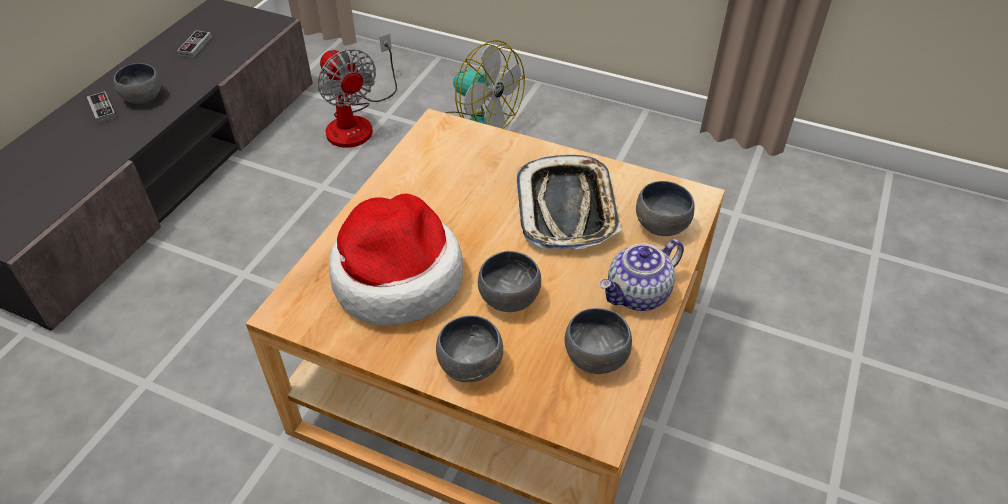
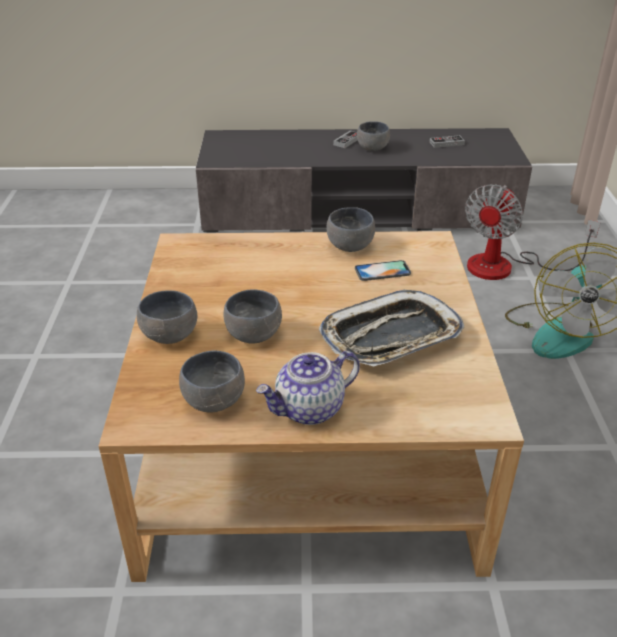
camera: 65 degrees right, 10 degrees down
hat [329,193,463,326] -> none
teapot [599,239,684,311] -> teapot turned 60 degrees counterclockwise [256,351,360,425]
grey bowl [636,181,695,236] -> grey bowl moved to [327,207,375,252]
none -> phone [355,260,411,281]

